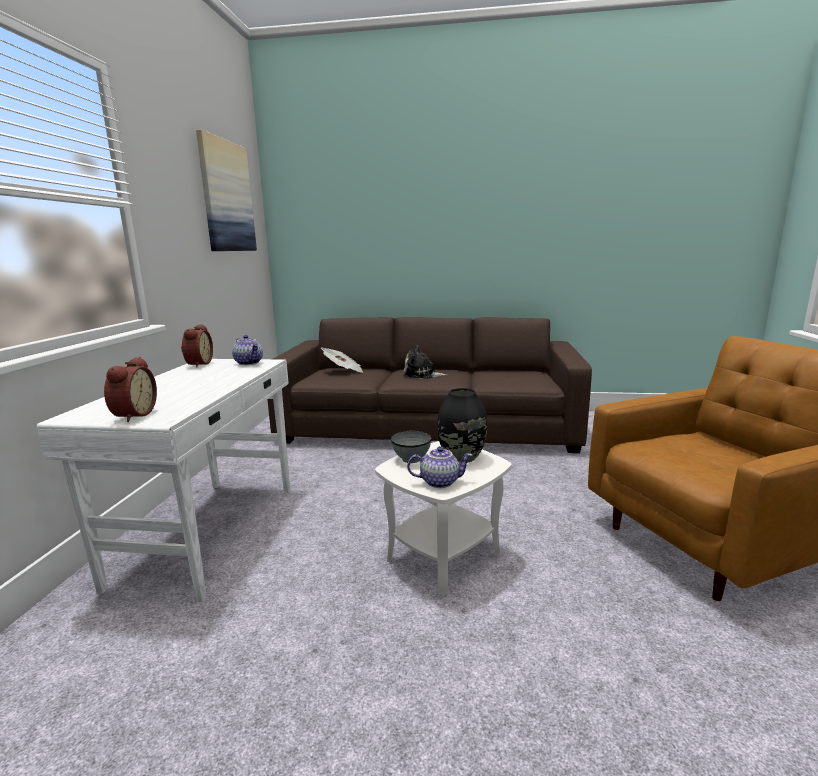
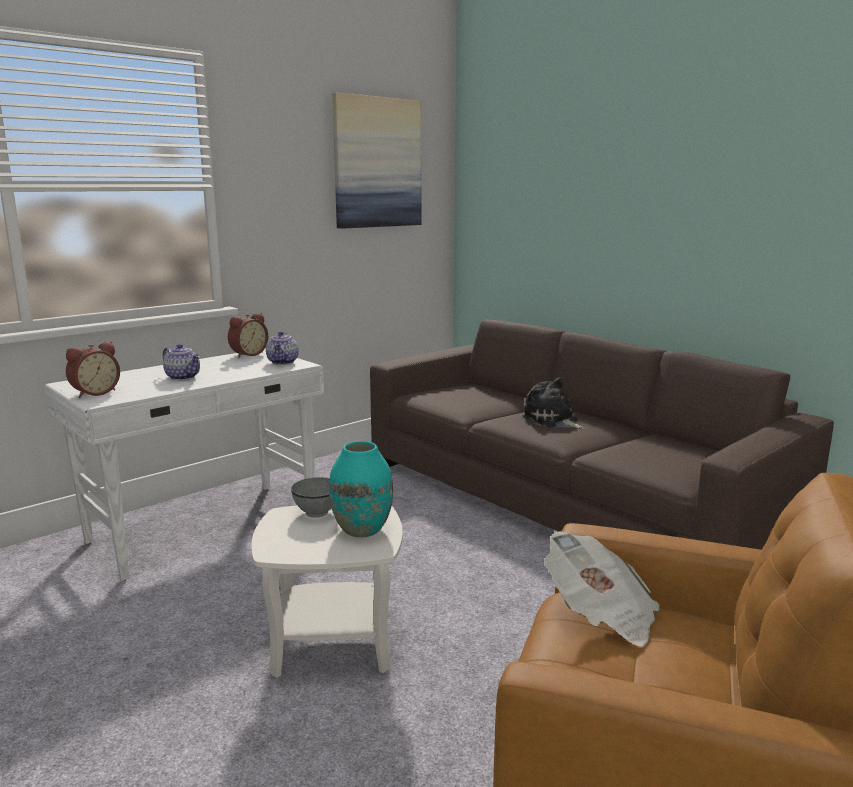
camera: 40 degrees right, 0 degrees up
newspaper [321,348,363,373] -> newspaper moved to [544,531,660,646]
teapot [407,446,472,488] -> teapot moved to [163,344,200,380]
black vase [437,388,487,463] -> turquoise vase [329,441,393,538]

